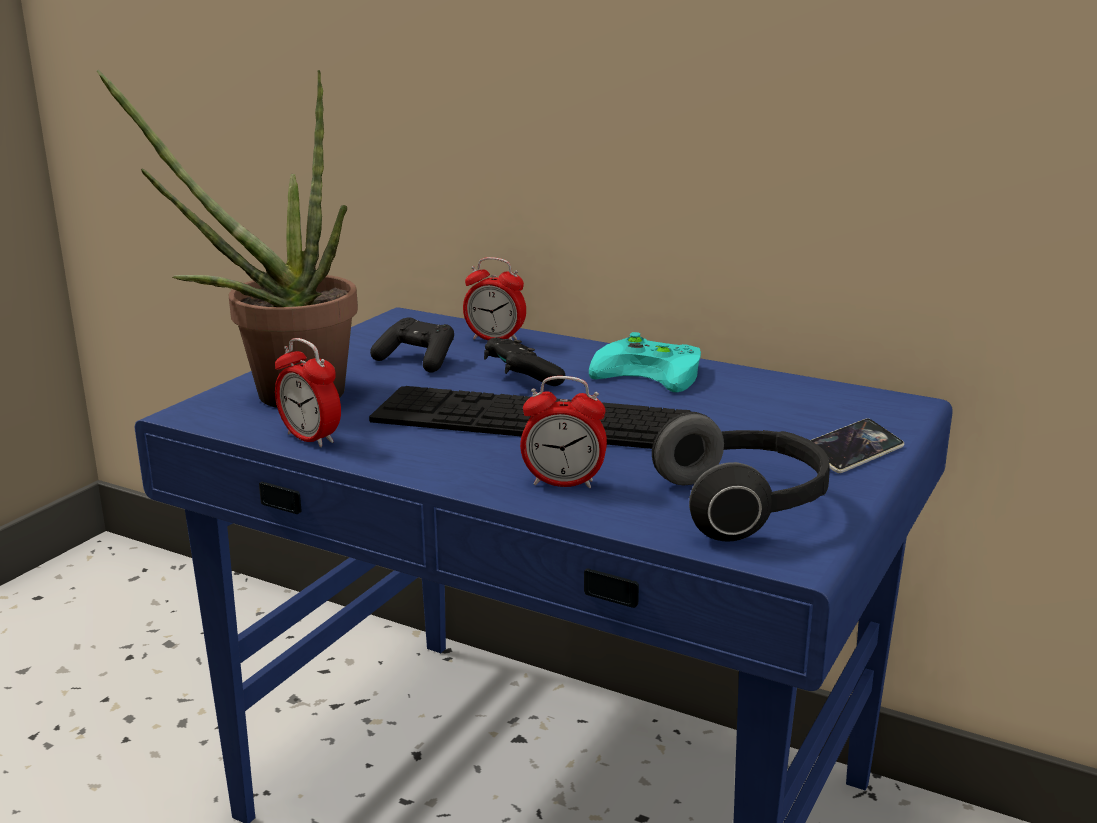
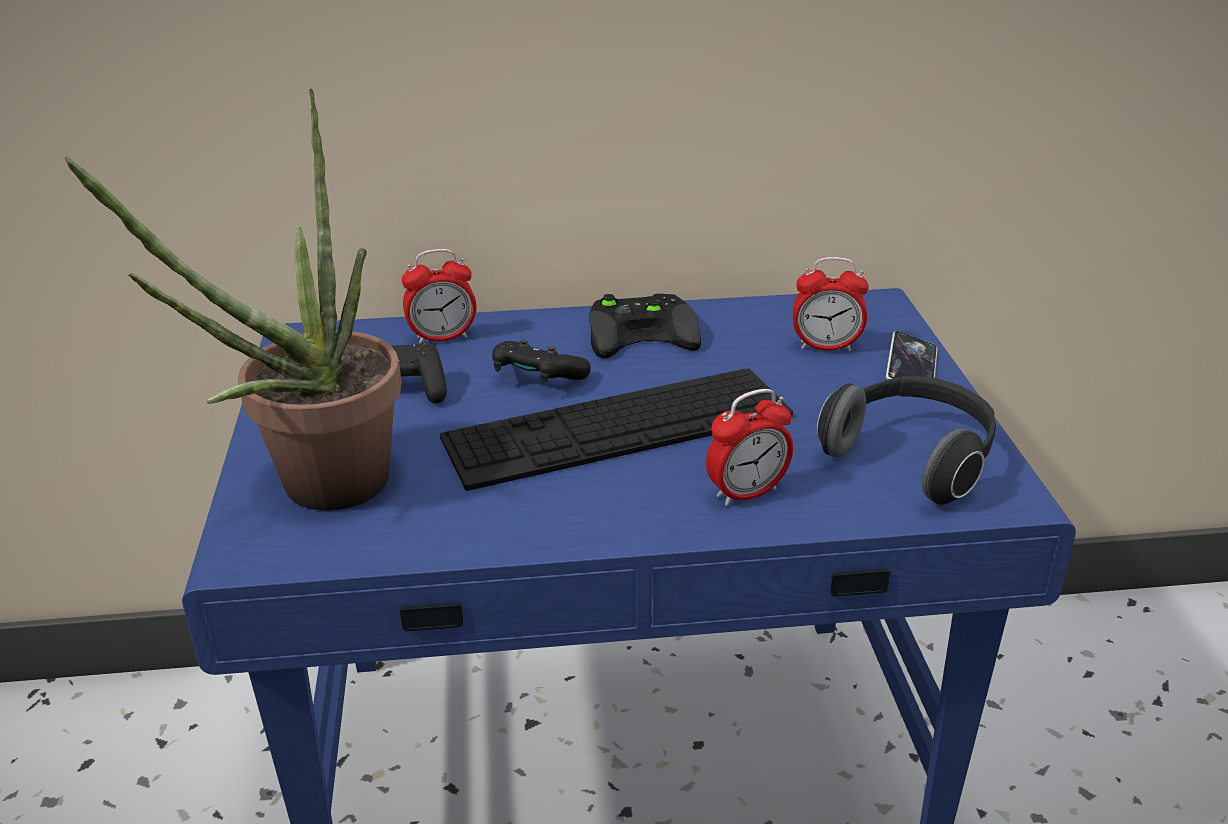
camera: 35 degrees left, 10 degrees up
alarm clock [275,338,341,447] -> alarm clock moved to [793,257,869,351]
turquoise game controller [589,332,701,392] -> black game controller [589,294,701,358]

